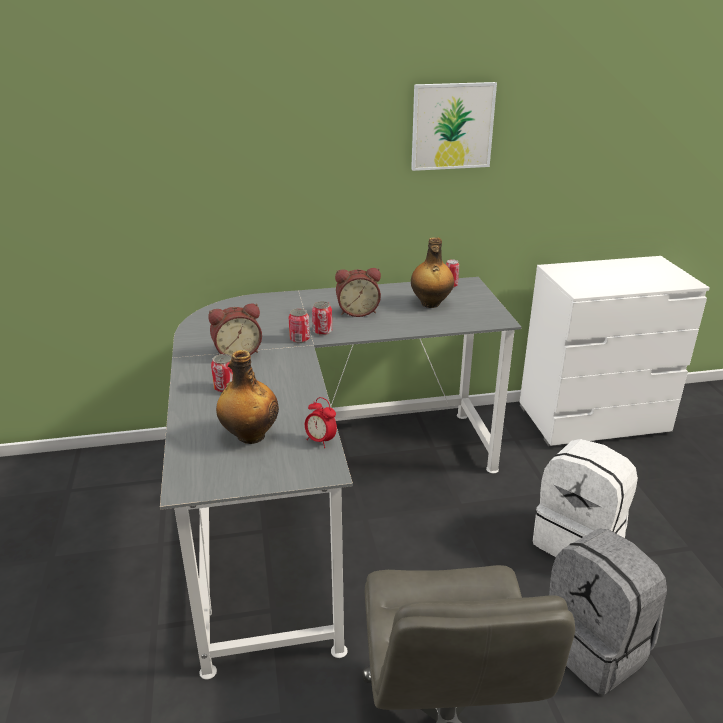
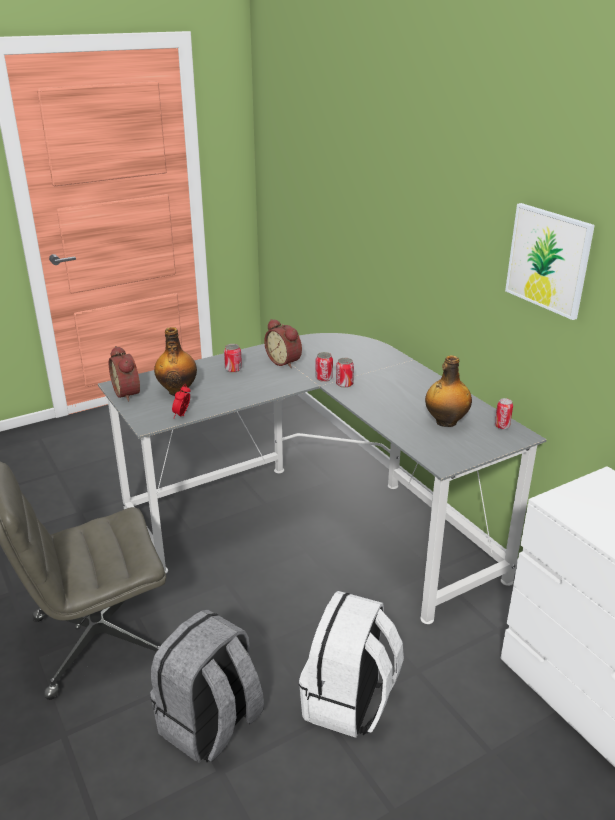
camera: 70 degrees right, 0 degrees up
alarm clock [335,268,381,317] -> alarm clock moved to [109,346,140,401]

